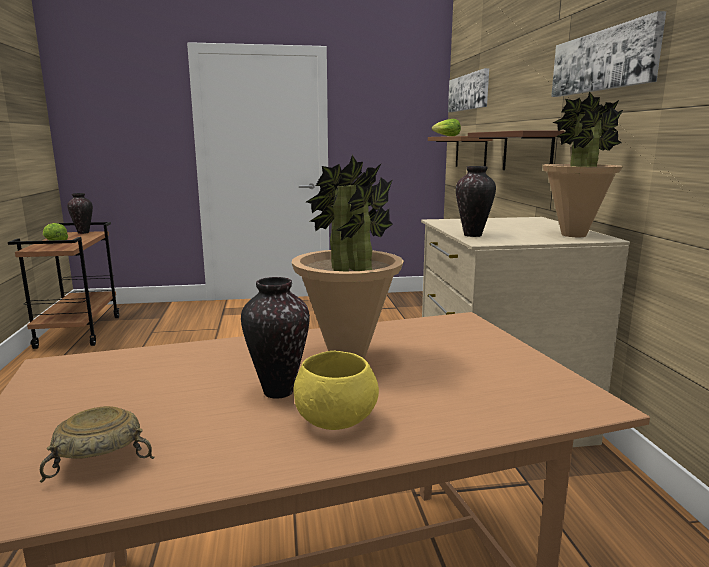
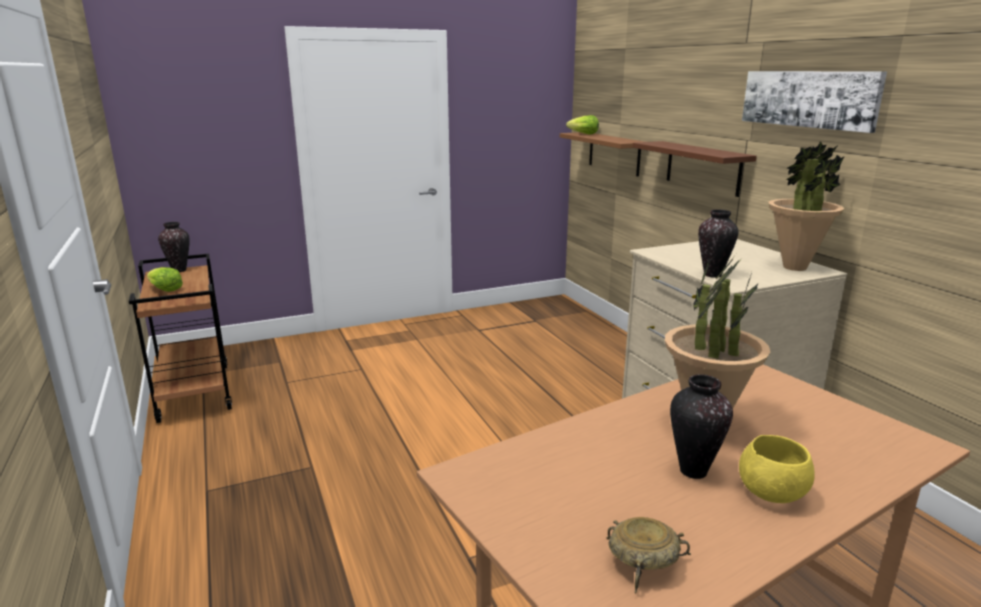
camera: 15 degrees left, 5 degrees up
picture [448,68,489,112] -> none

